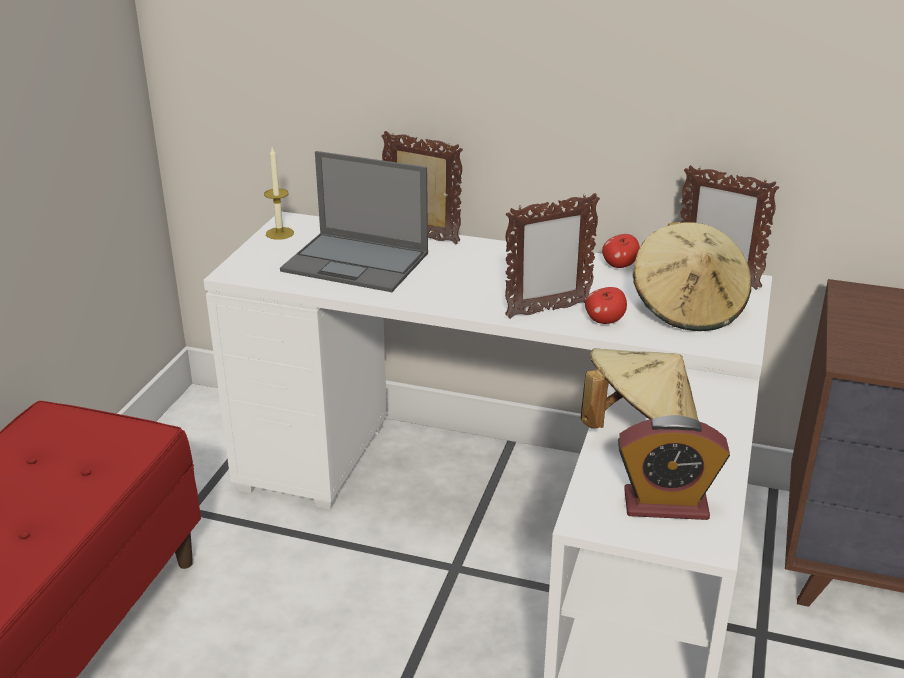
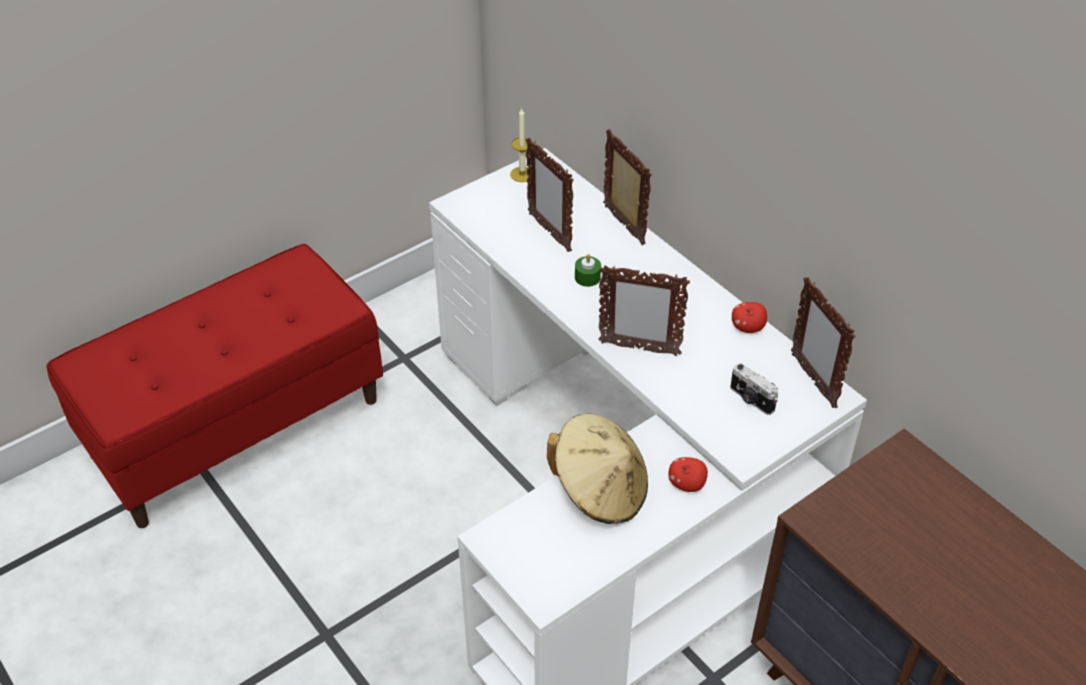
camera: 35 degrees right, 15 degrees up
laptop [280,151,428,292] -> picture frame [526,138,574,252]
apple [585,287,627,324] -> apple moved to [668,457,708,492]
alarm clock [618,415,730,520] -> none
beige hat [633,222,752,331] -> camera [730,363,778,415]
none -> green candle [575,254,601,287]

